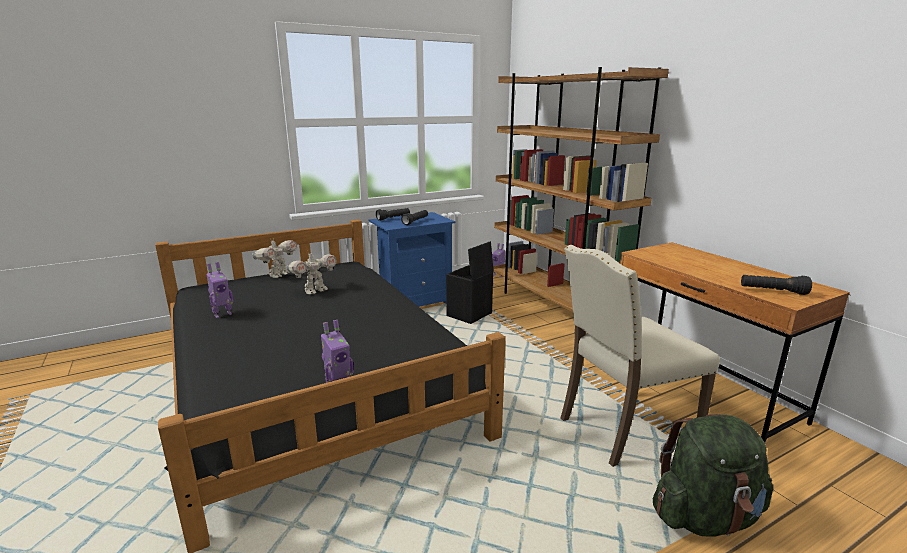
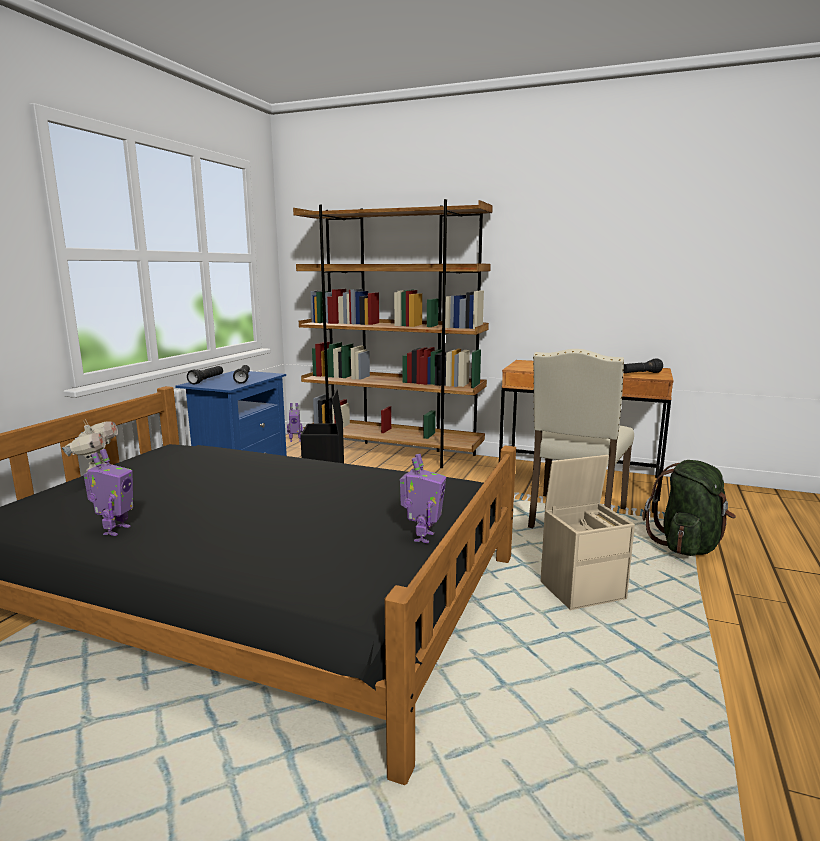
camera: 40 degrees left, 5 degrees down
toy robot [287,249,337,294] -> none
none -> beige storage box [540,455,635,610]

